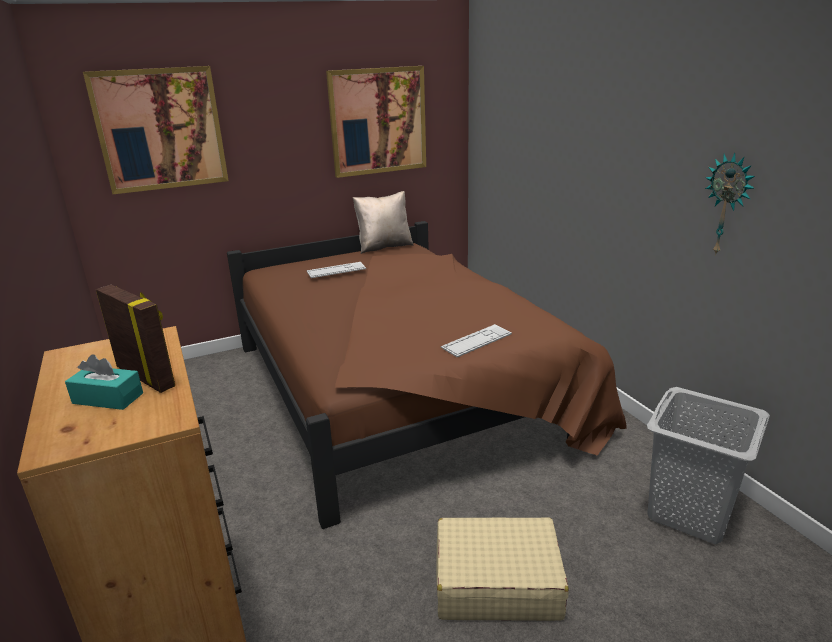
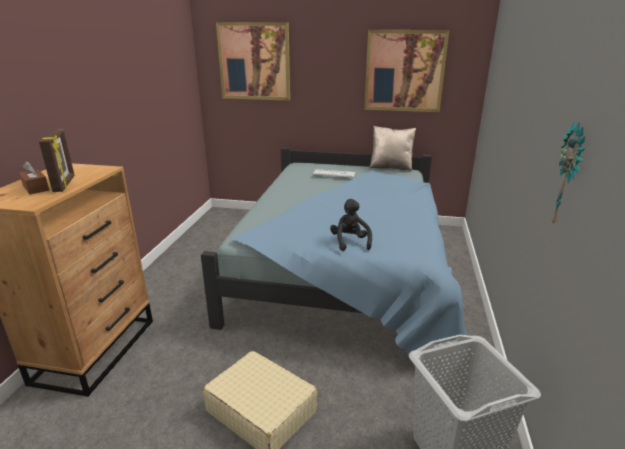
camera: 35 degrees right, 0 degrees up
turquoise tissue box [65,354,143,410] -> brown tissue box [19,161,49,194]
brown bed [227,221,626,529] -> blue bed [201,147,467,354]
keyboard [441,324,512,357] -> black plush toy [330,199,372,251]

